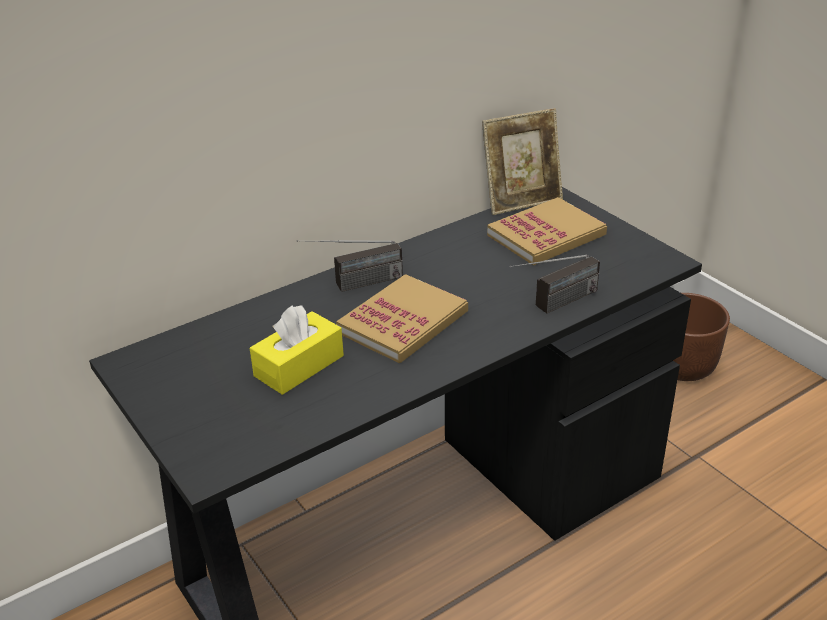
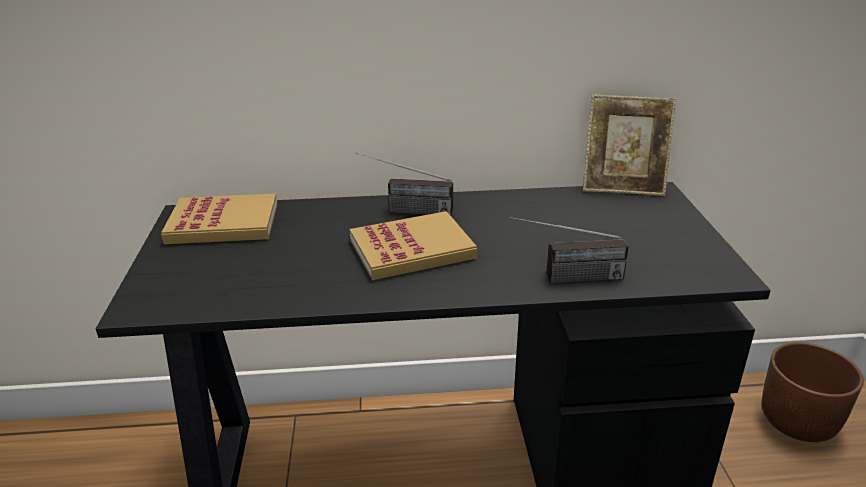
camera: 30 degrees right, 5 degrees down
yellow tissue box [250,305,344,395] -> none
book [487,197,607,266] -> book moved to [161,194,278,244]

